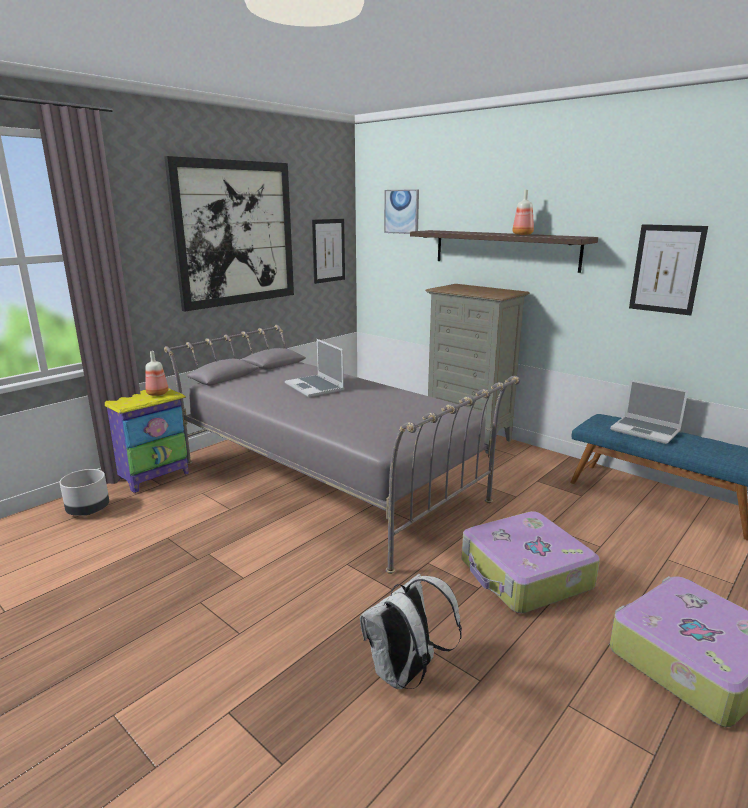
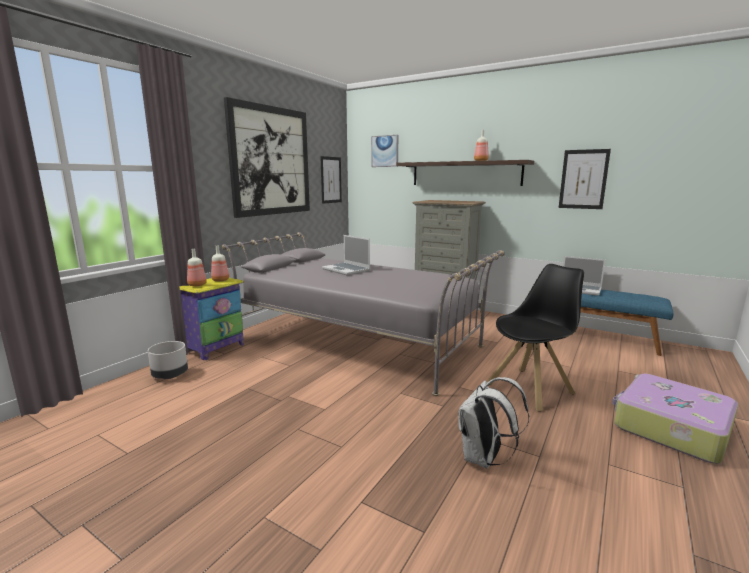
camera: 10 degrees left, 5 degrees down
suitcase [461,511,600,613] -> black chair [487,264,584,412]
none -> bottle [187,249,207,286]

